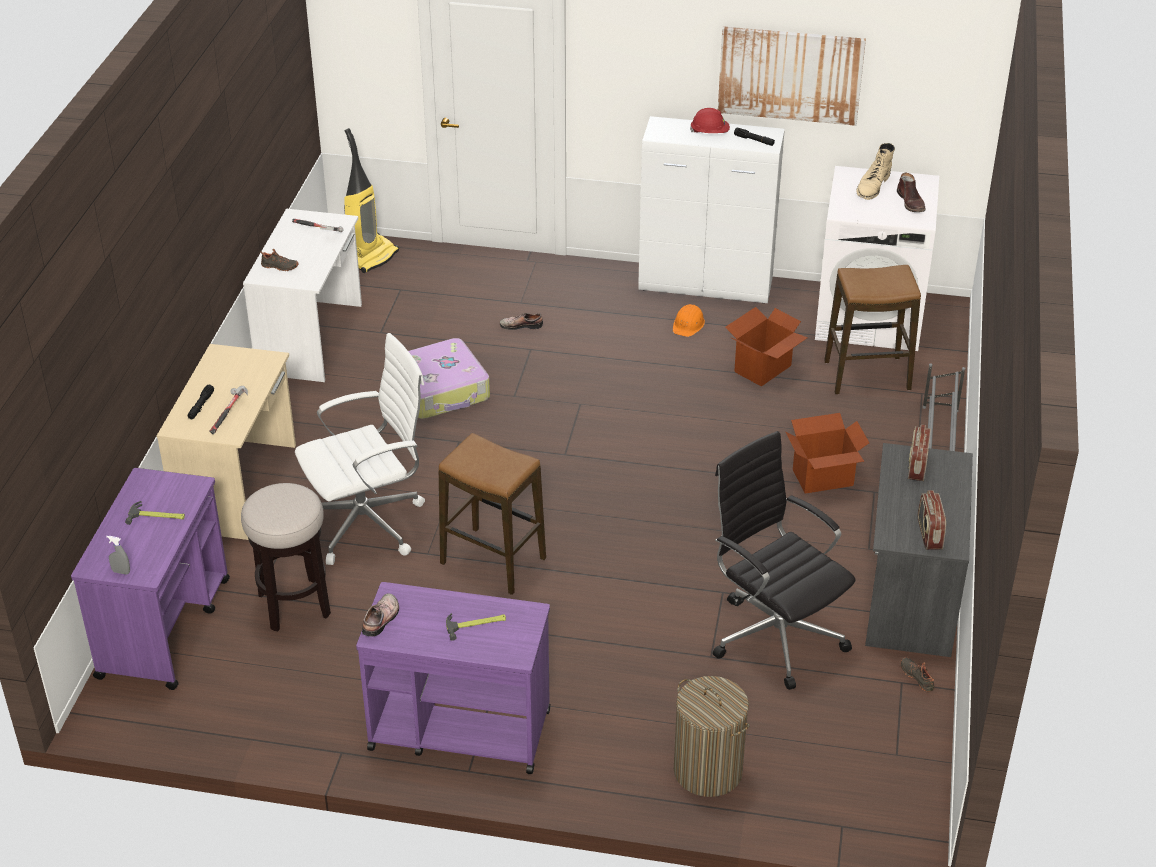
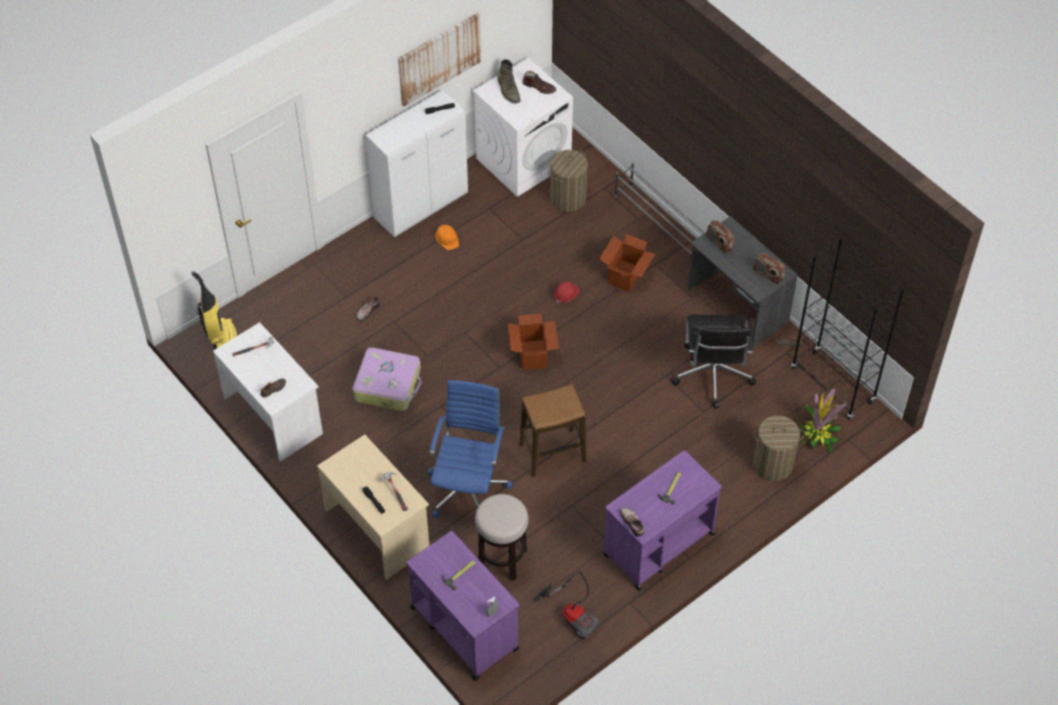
camera: 50 degrees left, 15 degrees up
white office chair [295,333,425,565] -> blue office chair [427,380,513,518]
red hard hat [690,108,730,133] -> red hard hat moved to [554,282,580,304]
black office chair [713,431,856,690] -> black office chair turned 90 degrees counterclockwise [672,314,756,409]
cardboard box [725,307,808,386] -> cardboard box moved to [507,314,559,370]
stool [824,265,921,394] -> laundry basket [550,150,588,212]
beige boot [856,143,895,200] -> green boot [497,59,521,104]
none -> vacuum cleaner [533,571,600,640]
none -> black bookcase [792,238,904,420]
none -> potted plant [796,388,847,453]

